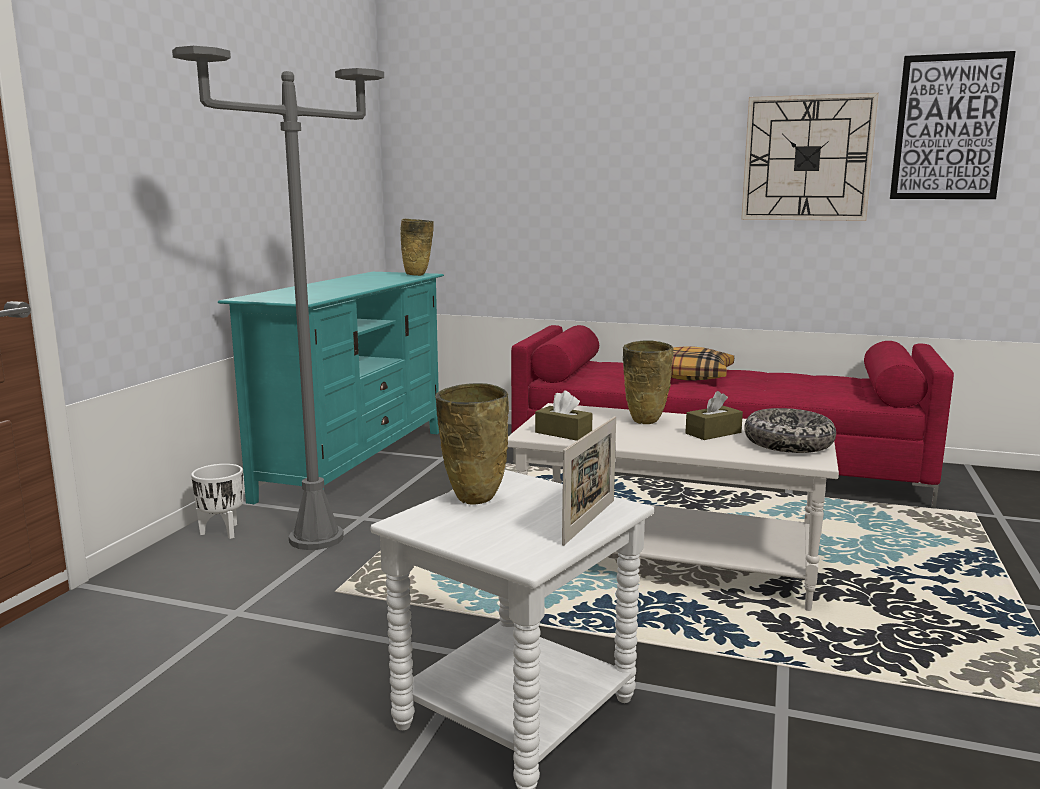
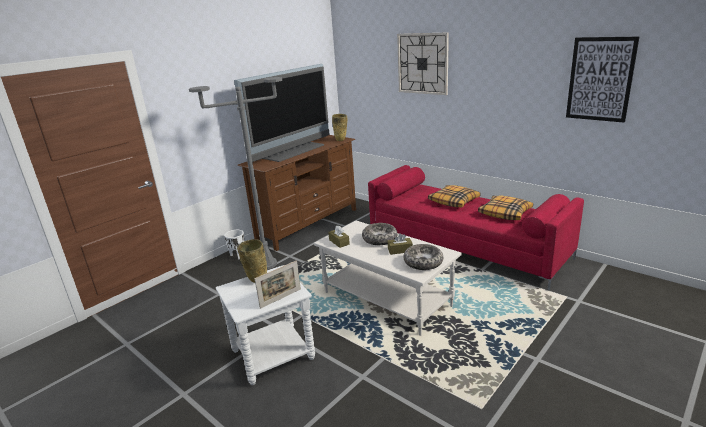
camera: 25 degrees right, 10 degrees up
turquoise tv stand [218,272,444,504] -> brown tv stand [237,135,356,251]
beige vase [623,341,674,424] -> bowl [362,223,398,245]
wall clock [741,93,879,221] -> wall clock moved to [397,32,449,95]
none -> television [234,64,330,162]
none -> pillow [478,196,533,220]

